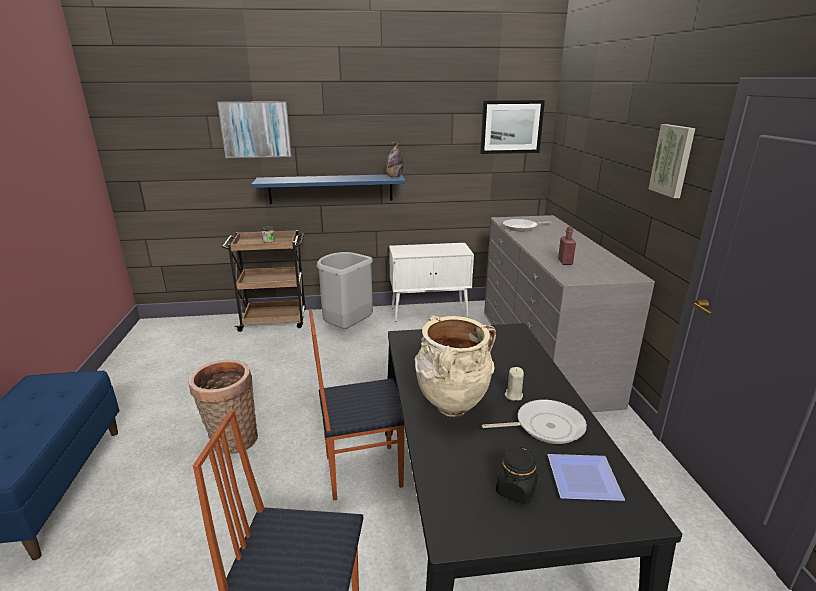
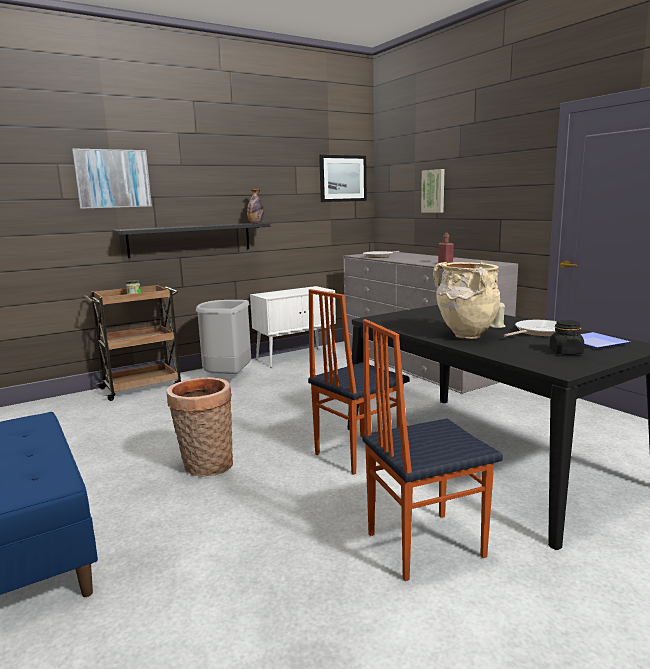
camera: 25 degrees left, 10 degrees down
blue shelf [251,174,406,204] -> black shelf [113,223,270,258]
picture [649,124,695,198] -> picture moved to [421,169,445,213]

